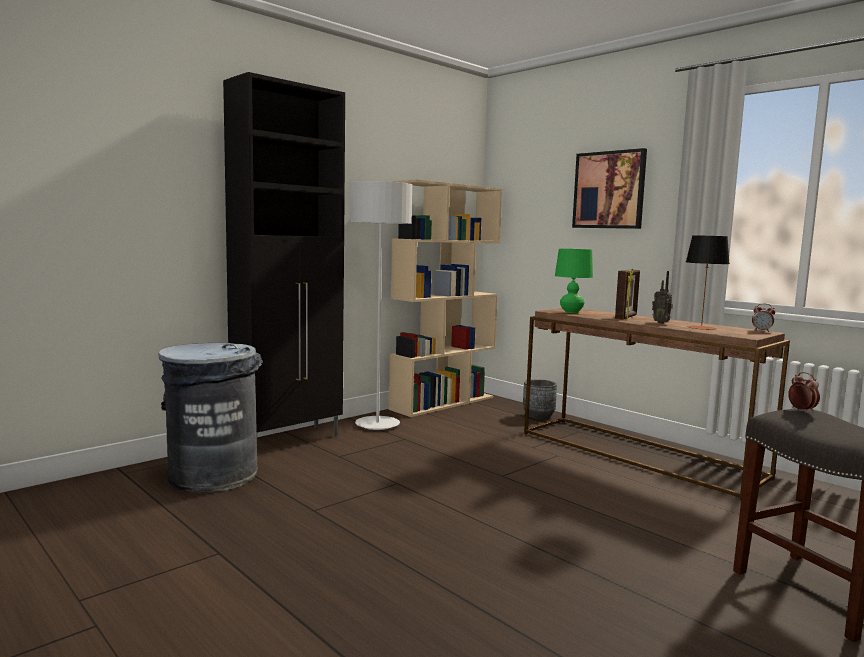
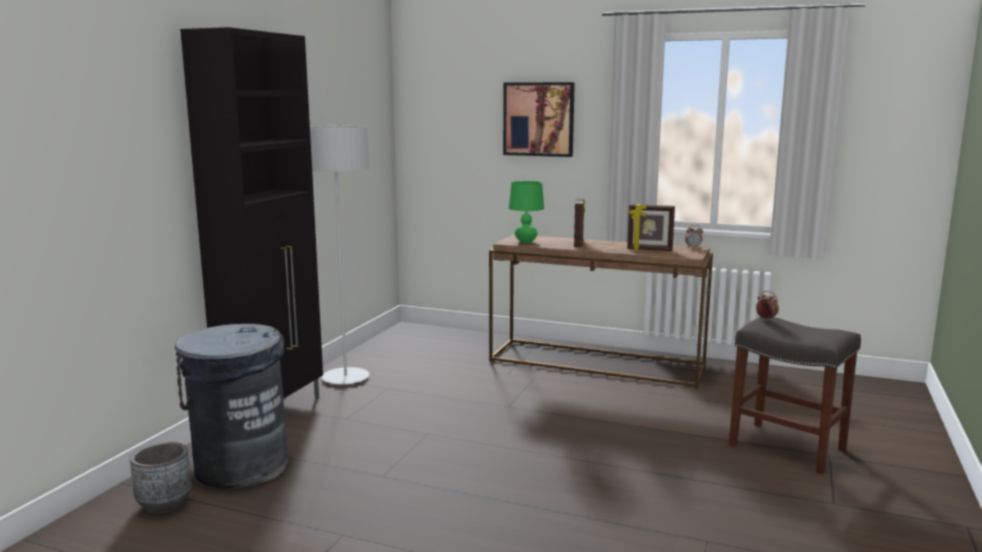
camera: 25 degrees left, 5 degrees up
beige bookcase [388,179,502,417] -> none
grey planter [523,379,557,419] -> grey planter moved to [130,442,192,514]
radio [652,271,673,324] -> none
table lamp [686,235,729,330] -> picture frame [627,204,675,251]

